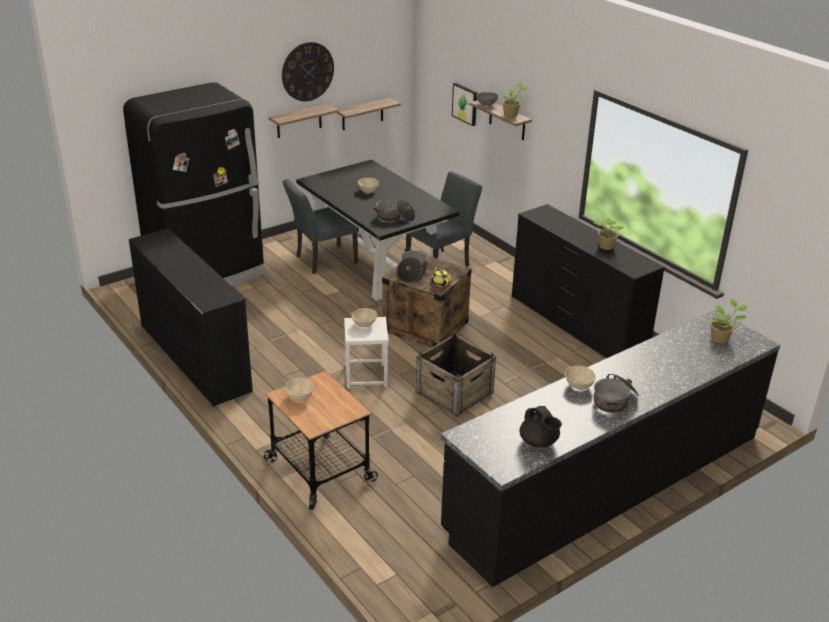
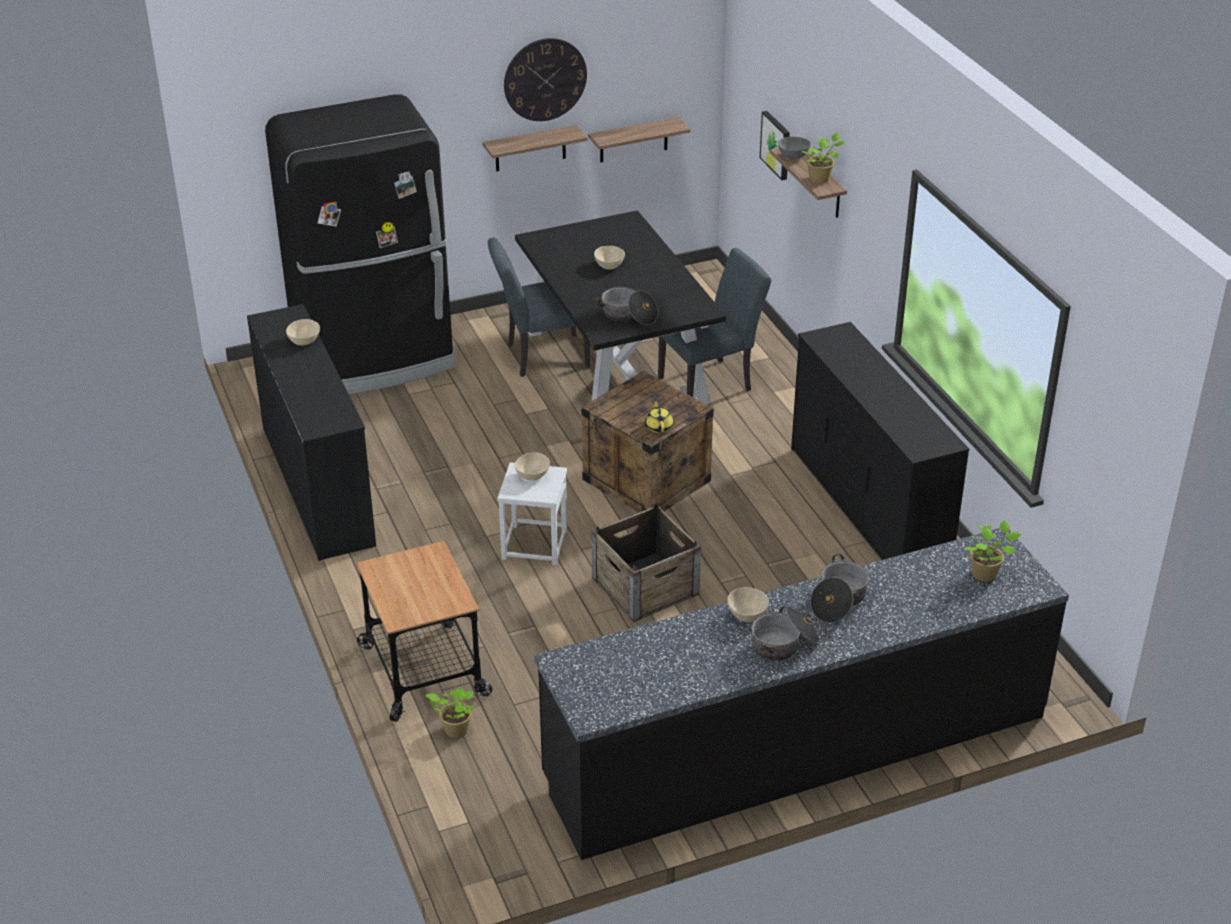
camera: 15 degrees right, 5 degrees up
beige bowl [285,378,314,402] -> beige bowl moved to [286,319,320,345]
cooking pot [397,248,428,282] -> cooking pot moved to [810,554,869,623]
black teapot [519,406,562,448] -> none
potted plant [593,218,624,250] -> potted plant moved to [426,687,474,738]

